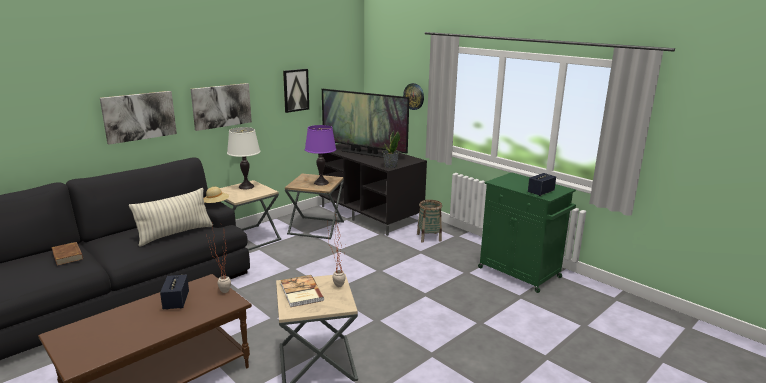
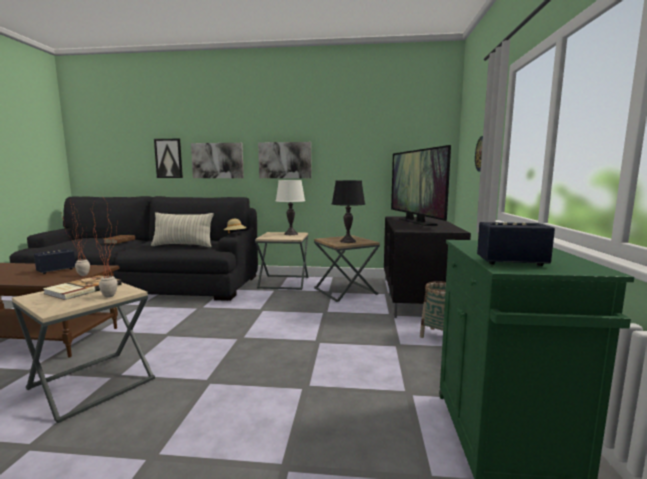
camera: 50 degrees right, 10 degrees down
picture [283,69,309,113] -> picture moved to [154,139,183,178]
purple table lamp [305,125,336,186] -> black table lamp [332,180,365,243]
potted plant [383,130,400,168] -> none

